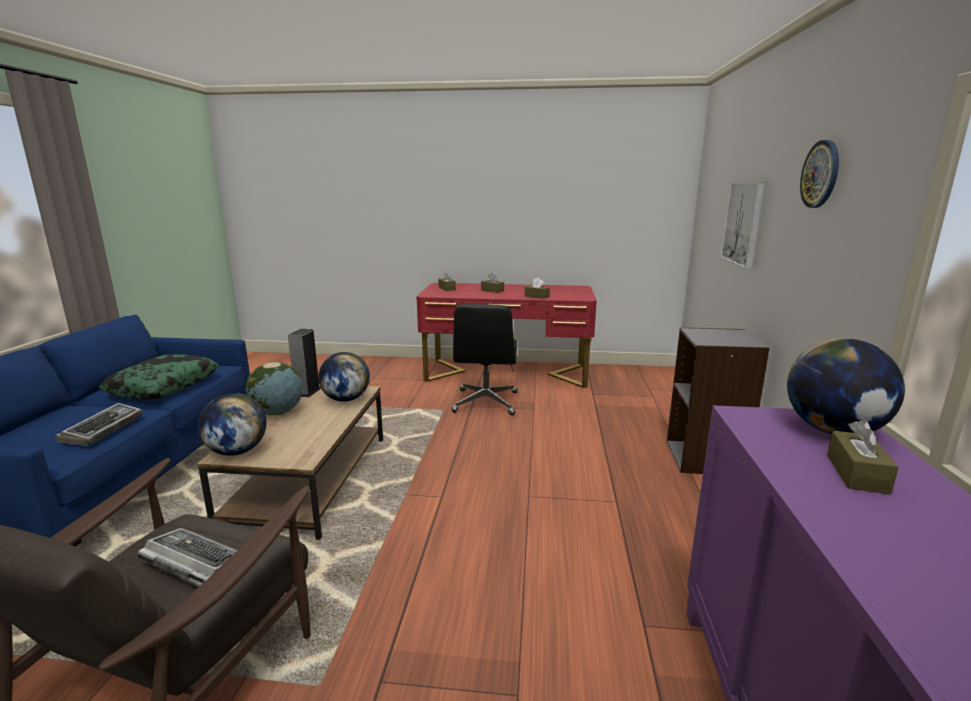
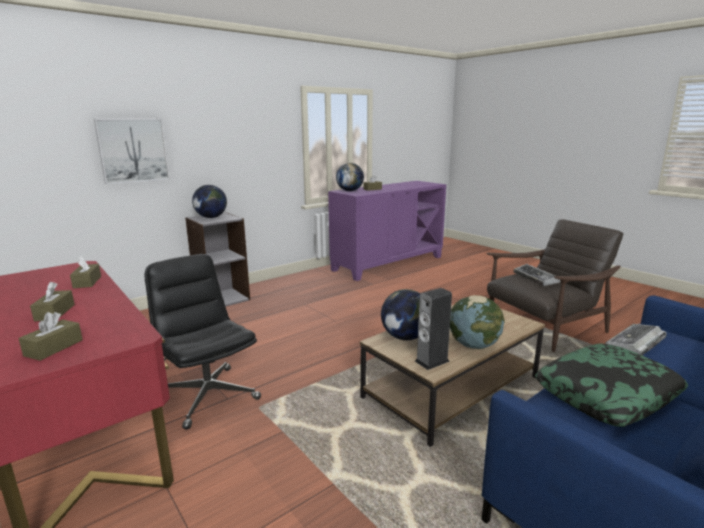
camera: 135 degrees left, 0 degrees up
globe [198,393,267,456] -> globe moved to [192,185,227,218]
black office chair [451,304,518,415] -> black office chair turned 90 degrees counterclockwise [144,254,261,430]
wall clock [800,140,839,208] -> none

